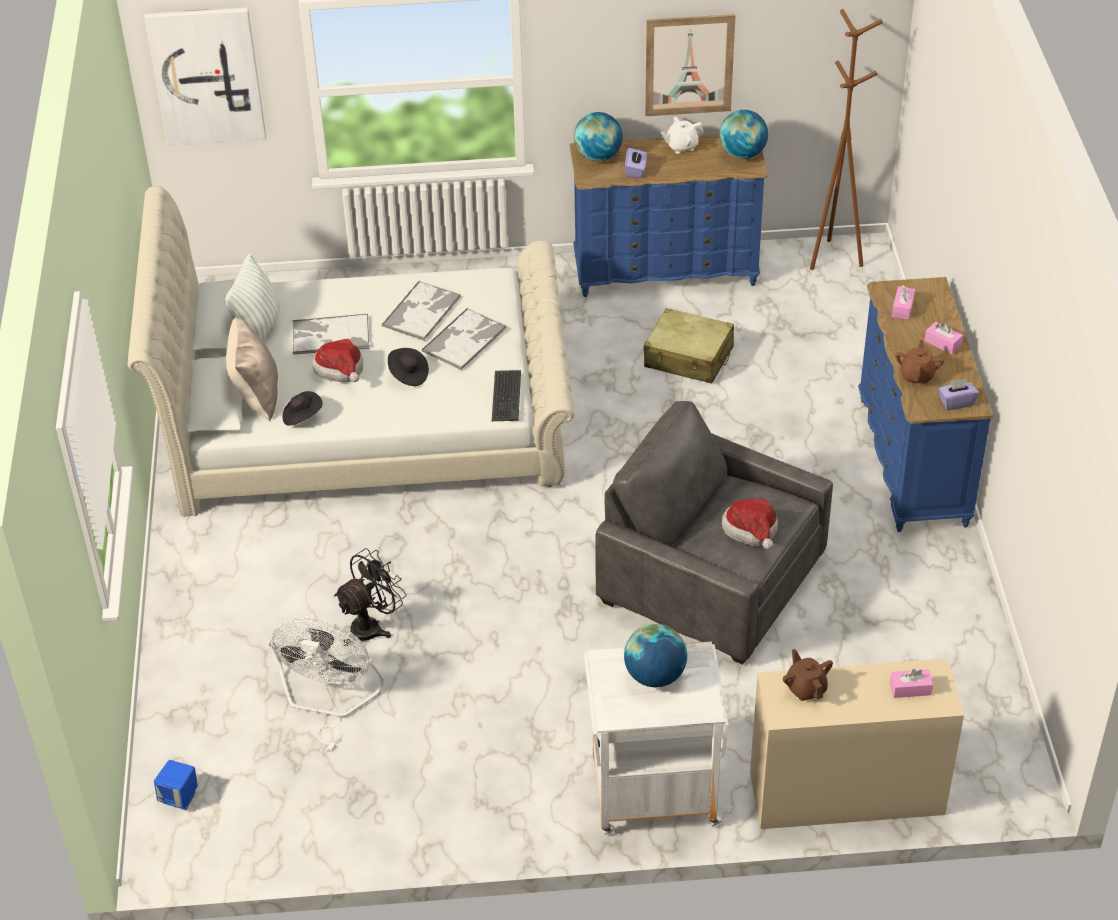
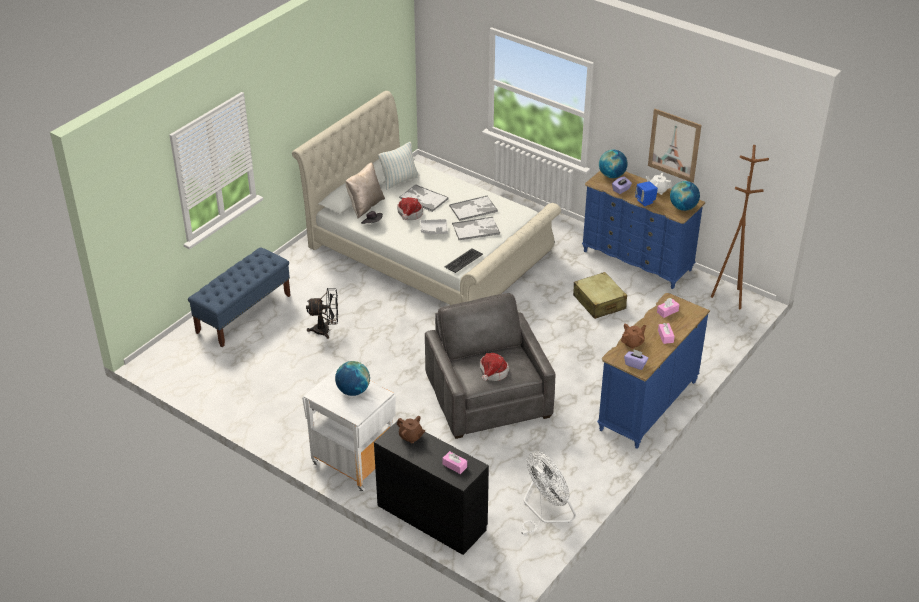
camera: 40 degrees right, 5 degrees down
picture [144,8,266,146] -> none
blue speaker [154,760,198,810] -> blue speaker moved to [635,181,658,206]
white fan [268,617,384,752] -> white fan moved to [522,452,576,535]
black hat [388,348,429,386] -> grey tray [420,219,448,234]
beige desk [750,658,964,829] -> black desk [374,421,489,555]
brown teapot [783,649,833,701] -> brown teapot turned 105 degrees clockwise [397,416,426,443]
none -> blue bench [188,247,291,347]

